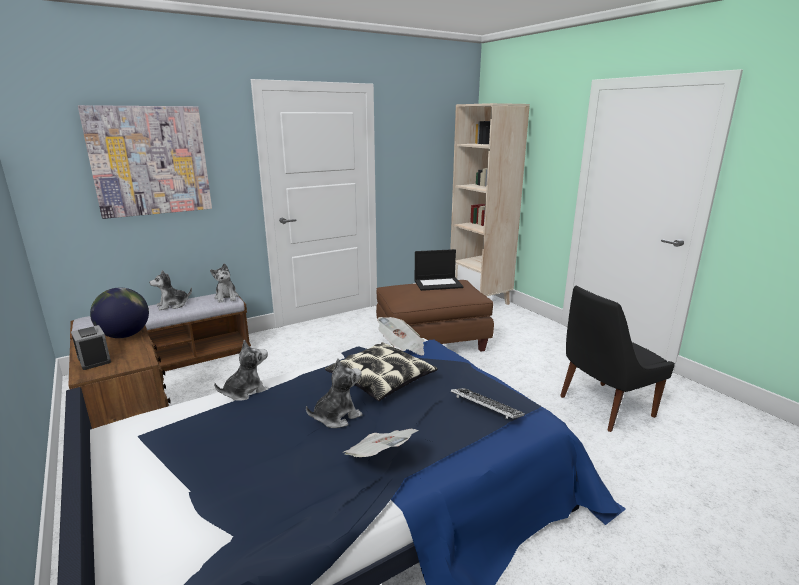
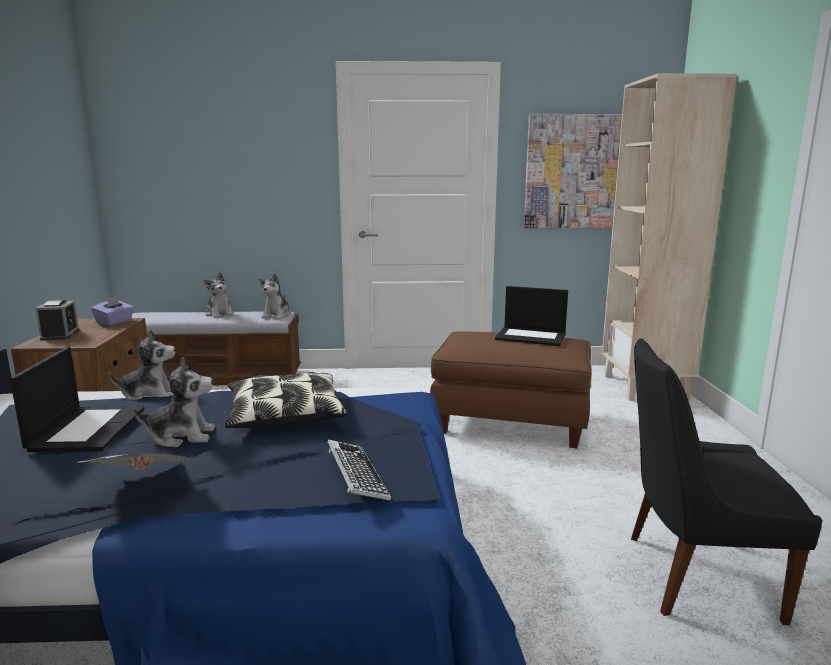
camera: 30 degrees right, 5 degrees down
picture [78,105,212,219] -> picture moved to [524,114,622,228]
globe [90,288,149,338] -> purple tissue box [91,296,134,326]
plush toy [149,270,192,310] -> plush toy turned 120 degrees counterclockwise [203,272,234,318]
newspaper [377,317,424,355] -> none
none -> laptop [10,347,145,452]

